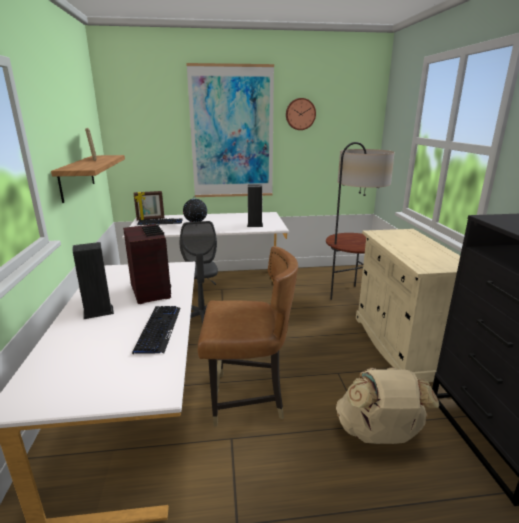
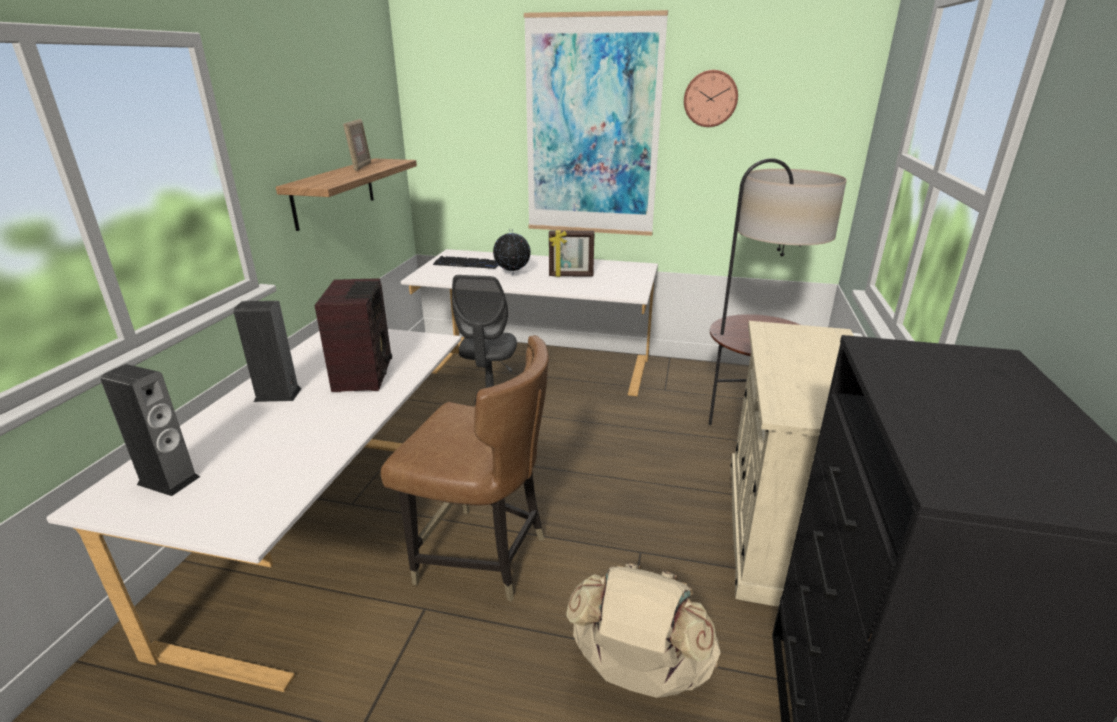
camera: 20 degrees right, 5 degrees up
keyboard [132,306,181,354] -> none
picture frame [134,191,164,220] -> picture frame moved to [549,230,594,277]
speaker [247,185,263,227] -> speaker moved to [100,364,200,496]

